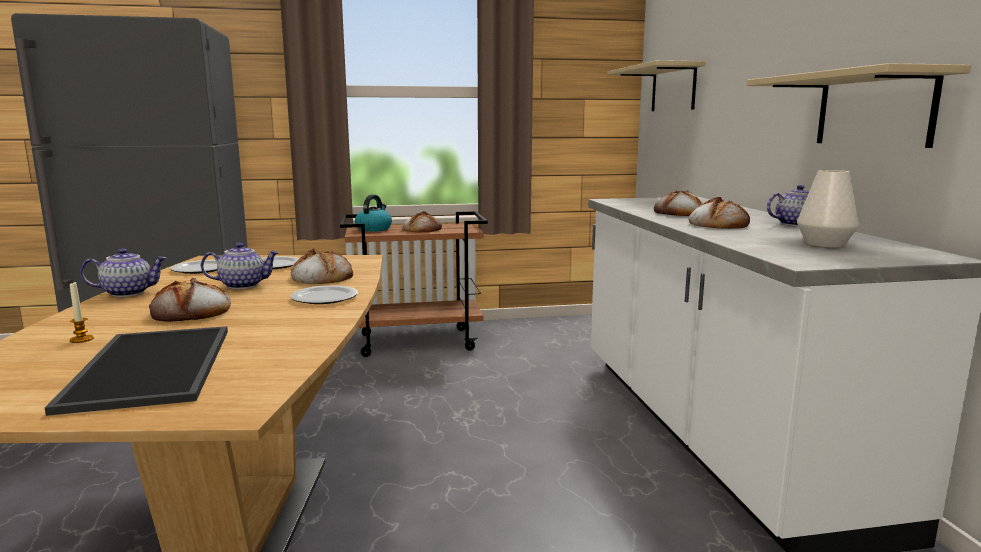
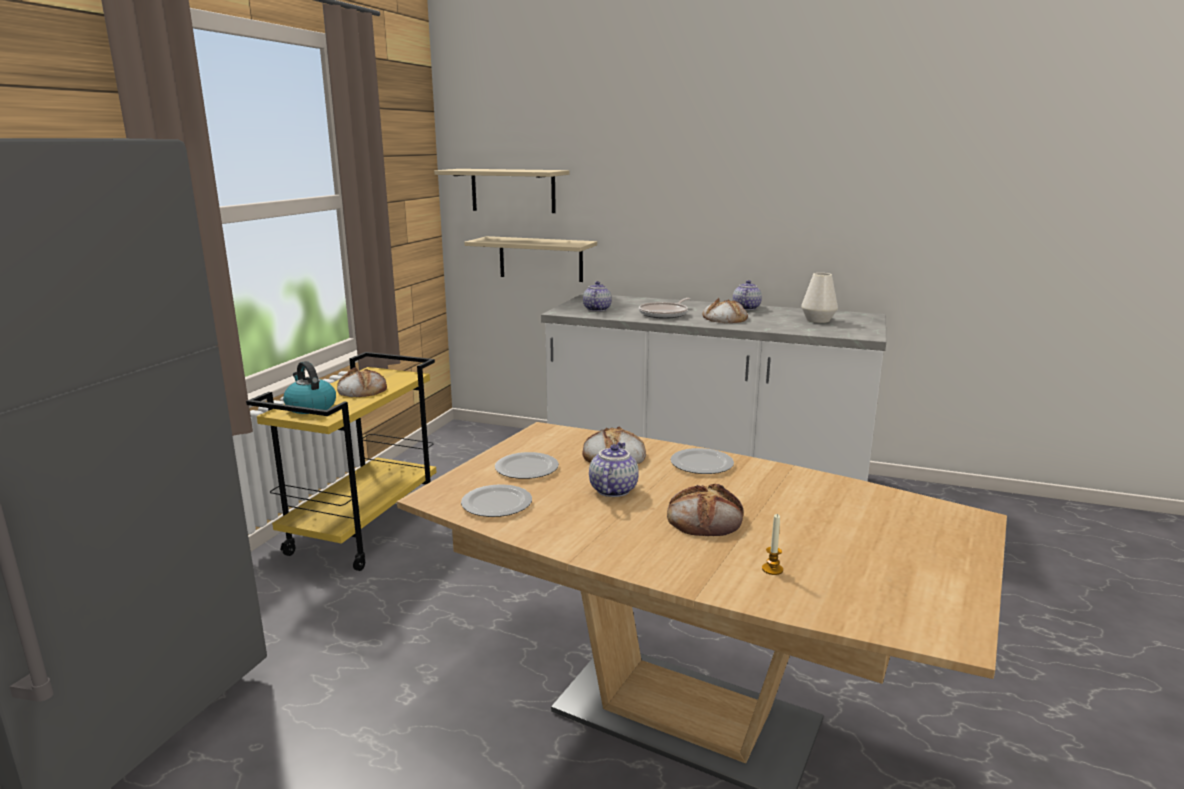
camera: 60 degrees left, 5 degrees up
tray [45,326,228,416] -> none
teapot [80,248,167,297] -> teapot moved to [583,281,612,312]
brown cart [340,211,488,357] -> yellow cart [246,352,436,571]
bread [654,190,705,216] -> frying pan [639,298,690,319]
beige shelf [747,63,971,148] -> beige shelf moved to [464,236,597,282]

